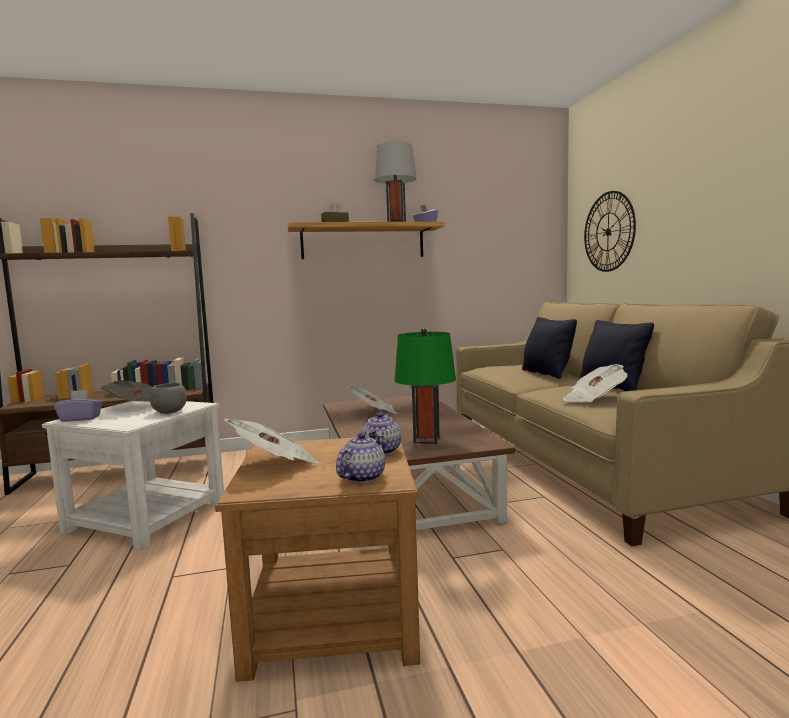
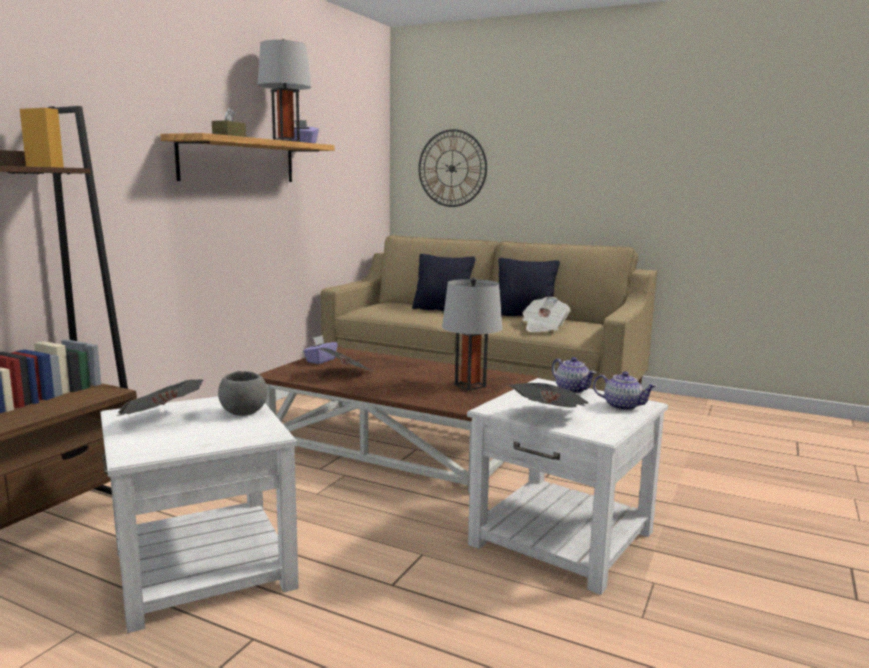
camera: 50 degrees left, 5 degrees up
purple tissue box [54,390,103,422] -> purple tissue box moved to [303,335,338,364]
brown side table [215,437,420,682] -> white side table [467,378,668,595]
teapot [336,433,385,483] -> teapot turned 135 degrees clockwise [593,371,657,411]
green table lamp [394,328,456,444] -> grey table lamp [442,277,502,391]

